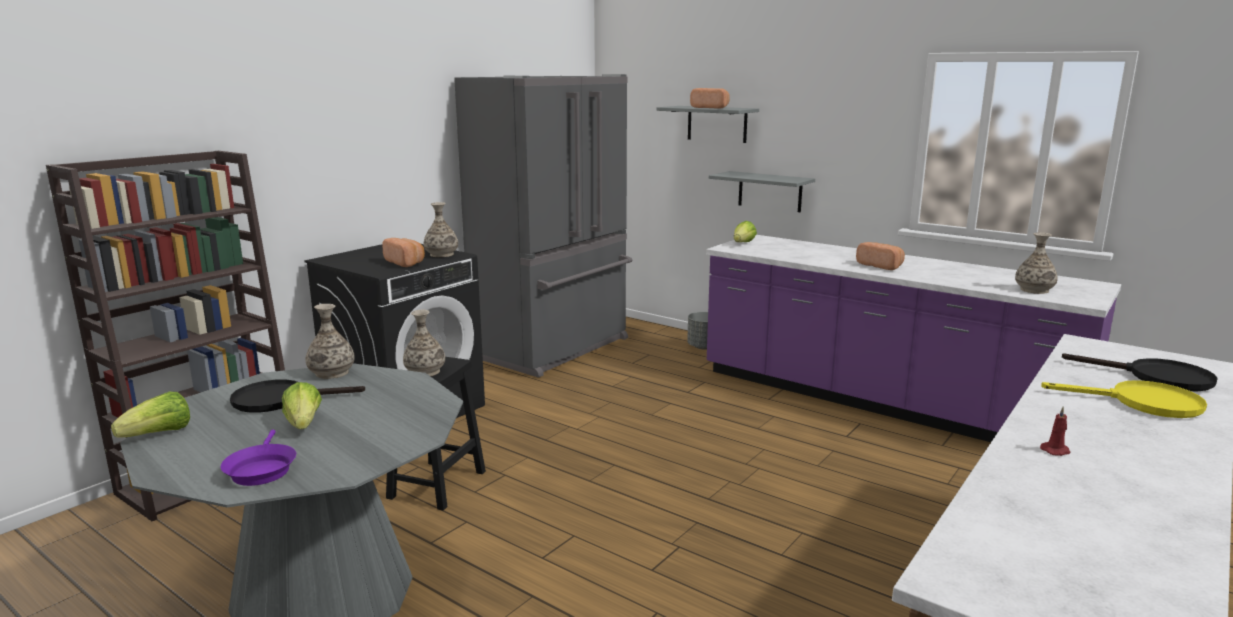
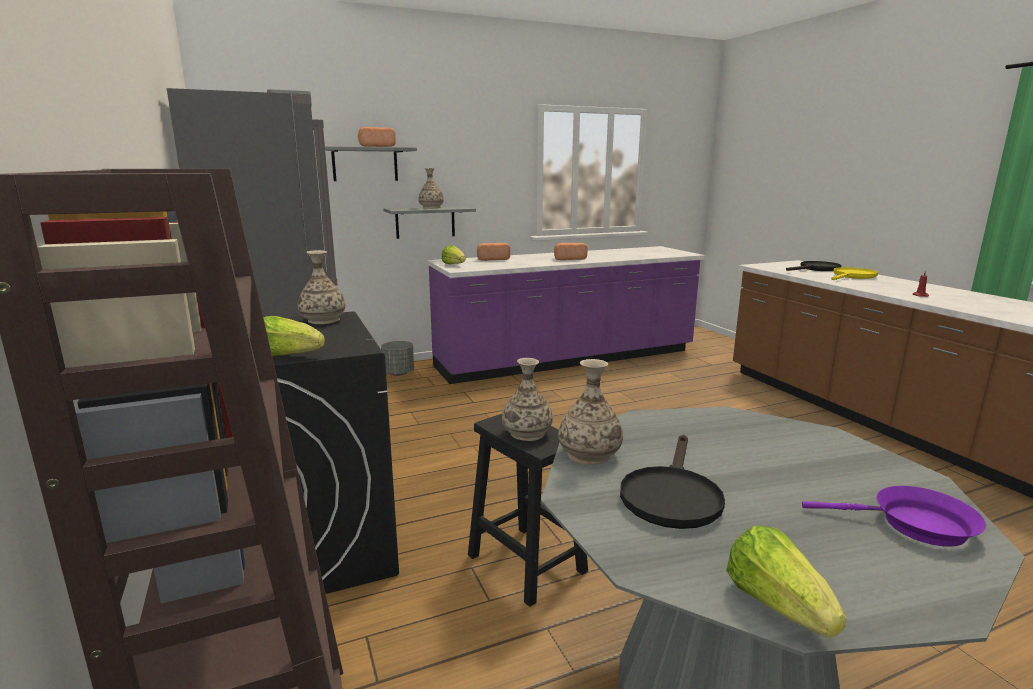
camera: 60 degrees left, 0 degrees up
lettuce [282,382,322,429] -> lettuce moved to [263,316,325,356]
bread [382,238,425,267] -> bread moved to [477,243,510,261]
vase [1015,232,1058,294] -> vase moved to [418,168,444,208]

